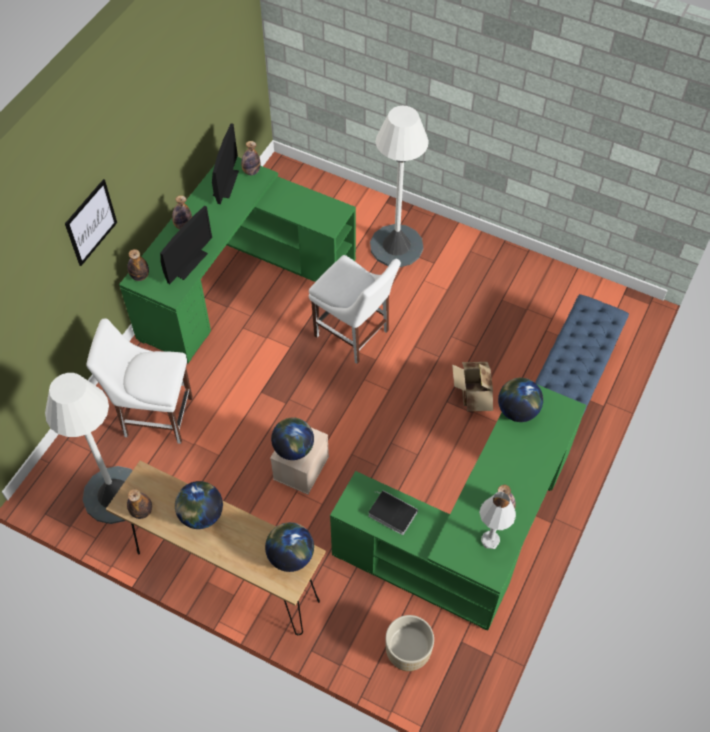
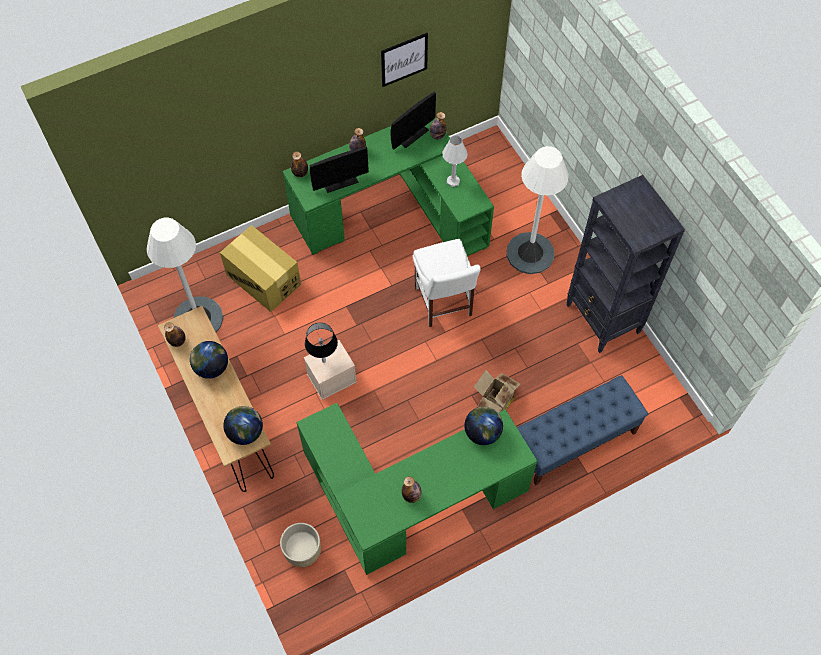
camera: 35 degrees right, 5 degrees up
picture [65,179,117,266] -> picture moved to [381,33,428,87]
white chair [86,318,193,444] -> cardboard box [220,225,301,312]
globe [271,417,314,460] -> black table lamp [305,322,338,363]
book [368,490,418,535] -> none
white table lamp [479,492,516,549] -> white table lamp moved to [442,136,468,187]
none -> black bookcase [566,175,685,353]

